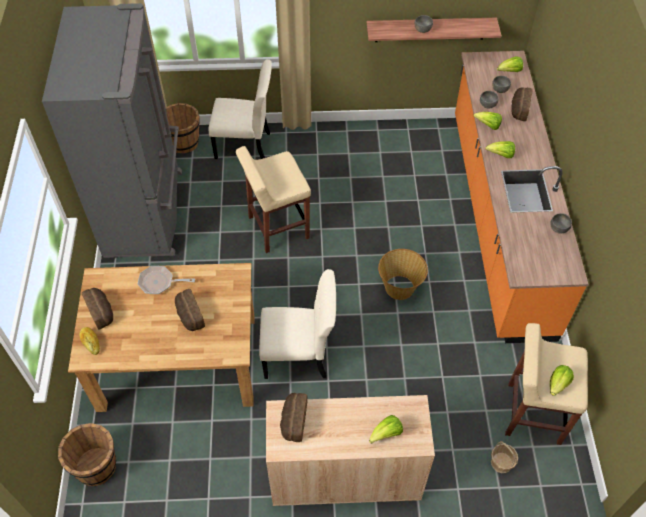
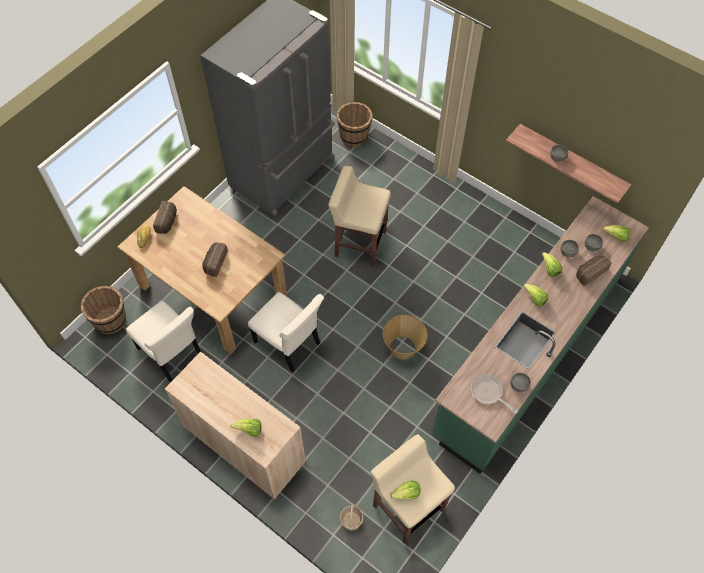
camera: 40 degrees right, 5 degrees up
frying pan [138,266,195,294] -> frying pan moved to [471,375,518,414]
beige chair [209,59,272,160] -> beige chair moved to [126,301,201,382]
bread [280,393,307,442] -> none
orange counter [455,51,588,343] -> green counter [432,196,649,474]

